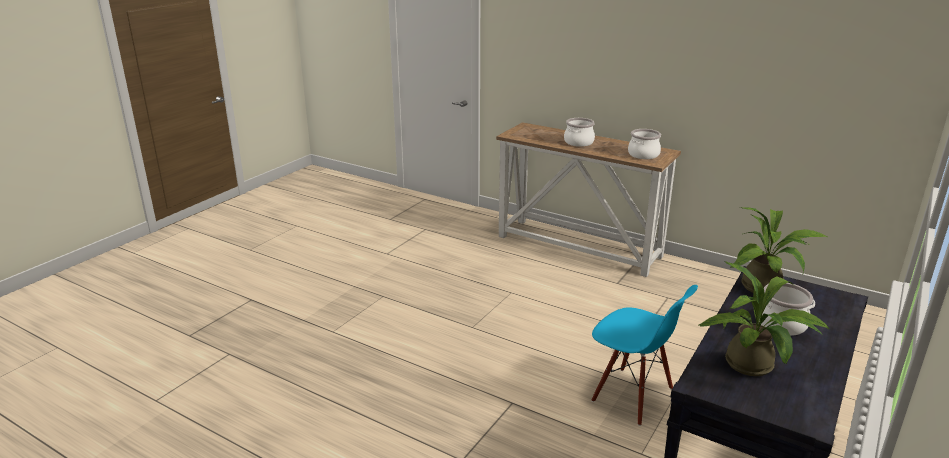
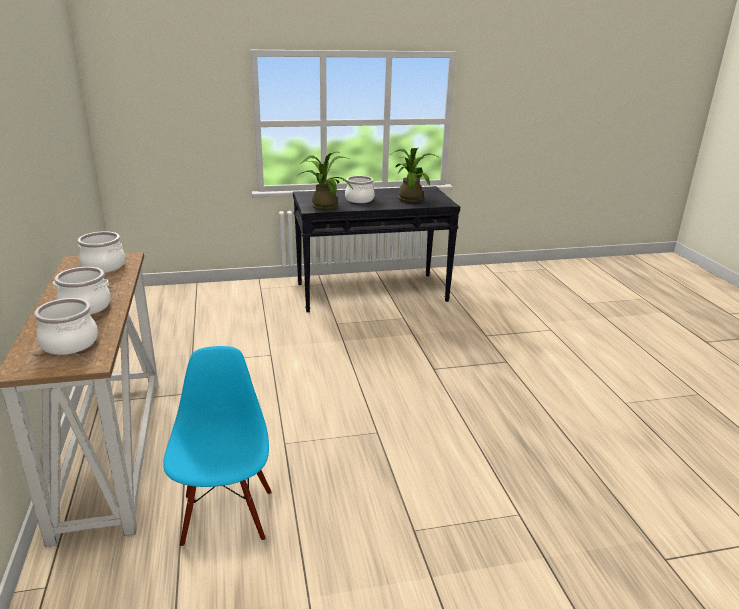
camera: 135 degrees left, 0 degrees up
blue chair [591,285,698,426] -> blue chair moved to [163,346,271,547]
none -> cooking pot [34,298,98,355]

